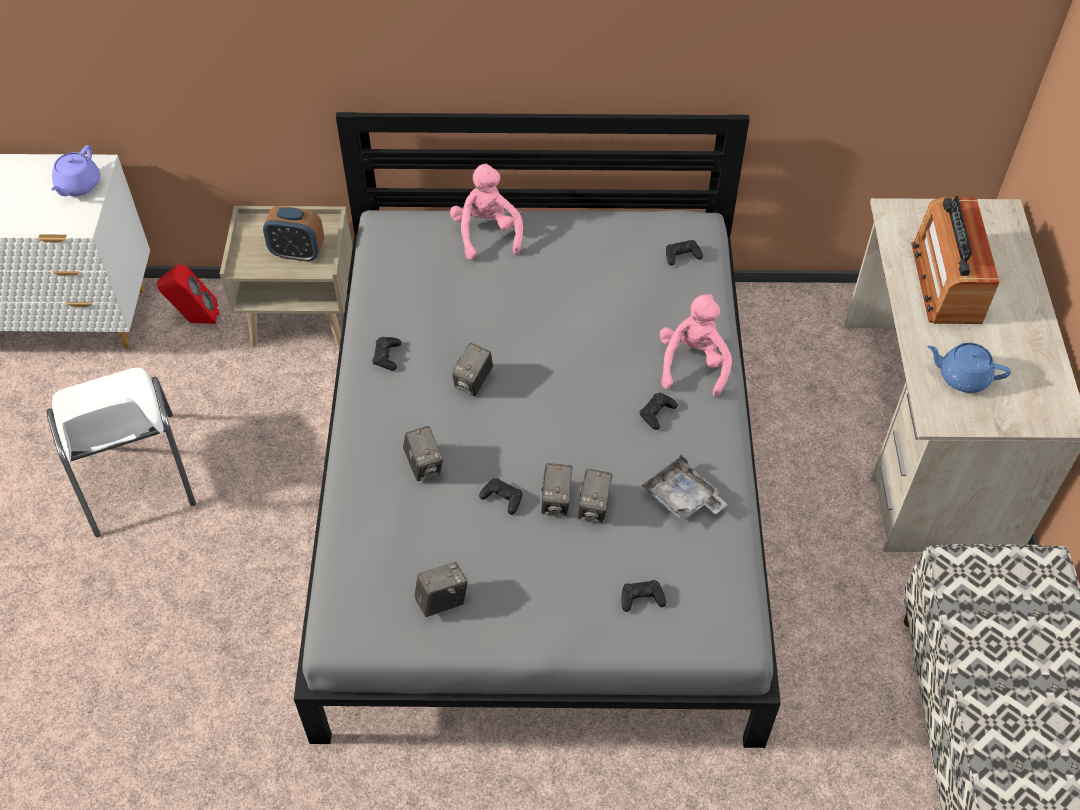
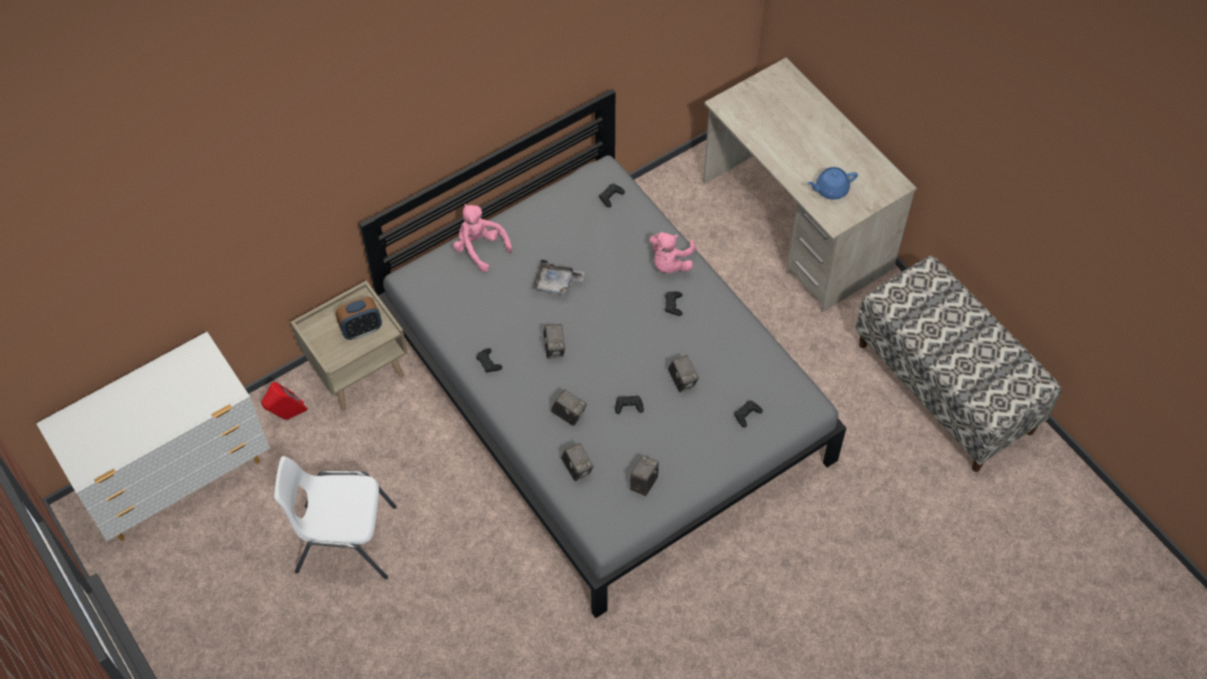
camera: 35 degrees left, 5 degrees up
white chair [46,367,196,537] -> white chair turned 150 degrees clockwise [274,456,397,579]
purple teapot [51,145,100,196] -> none
camera [541,463,572,516] -> camera moved to [561,443,593,481]
grey tray [642,455,728,522] -> grey tray moved to [532,259,585,296]
pink plush toy [659,294,732,397] -> pink plush toy turned 135 degrees counterclockwise [649,232,696,273]
radio [911,196,1000,324] -> none

